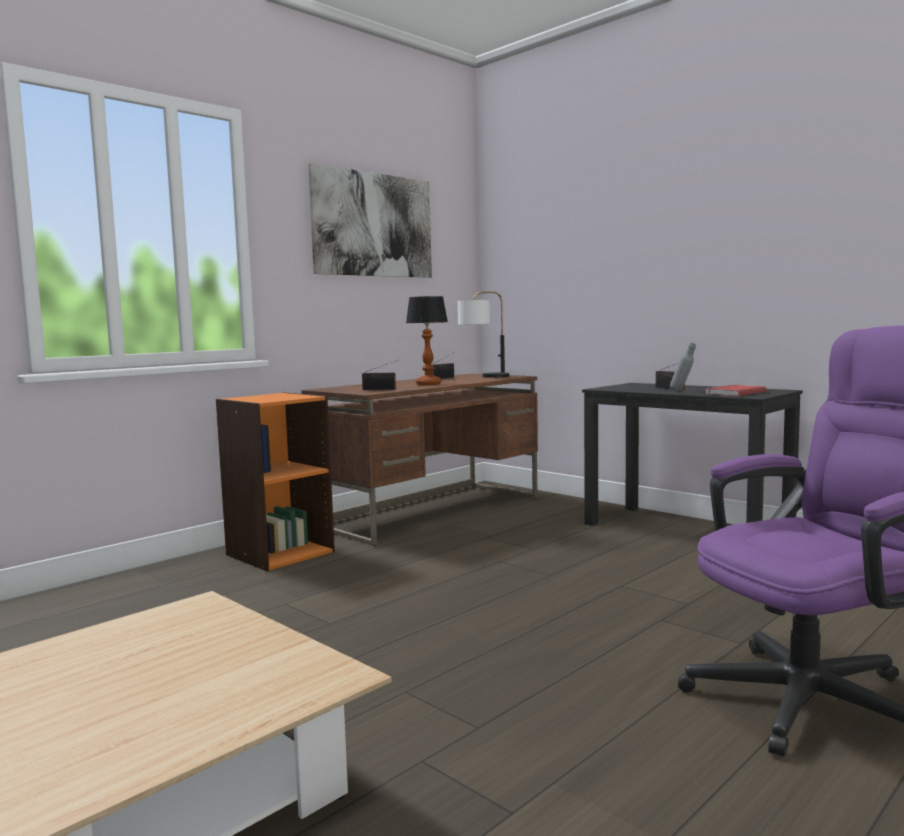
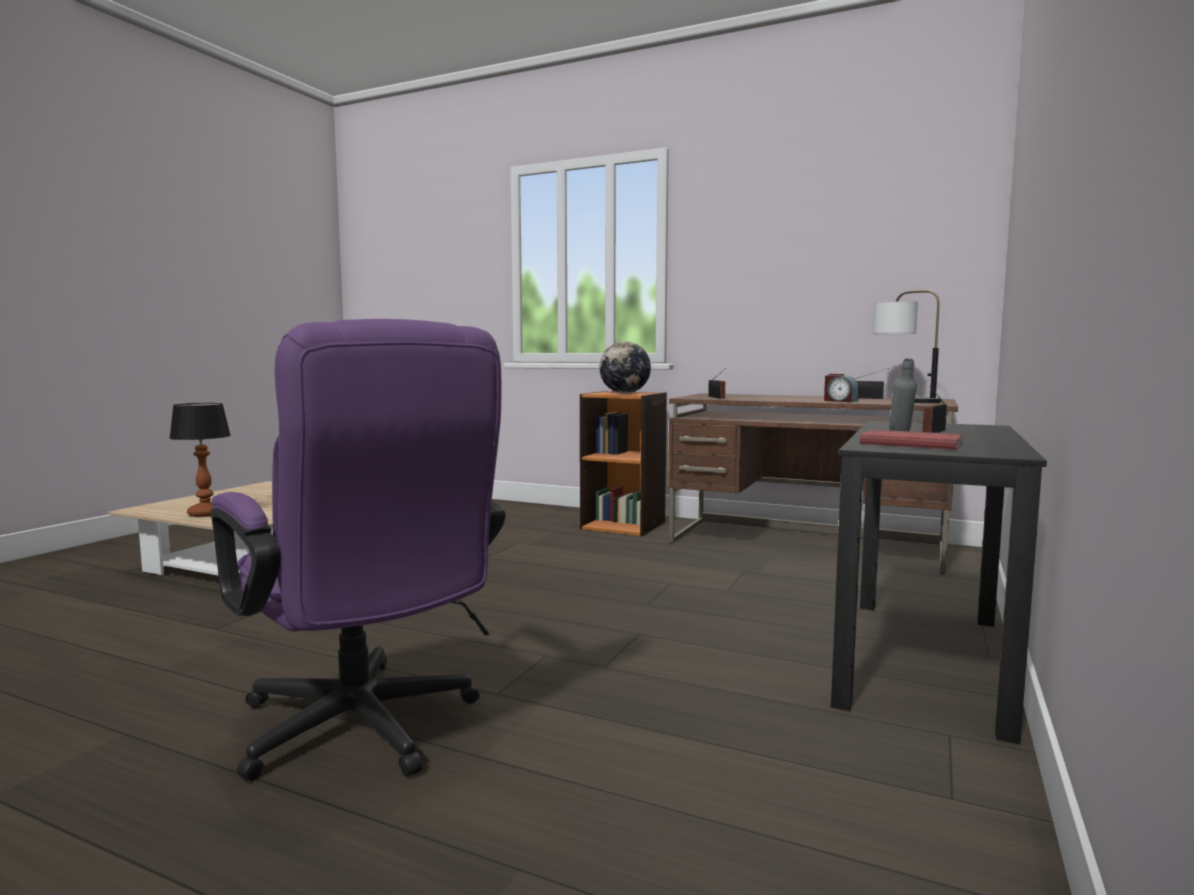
camera: 70 degrees right, 0 degrees up
picture [308,163,432,278] -> none
table lamp [406,296,448,385] -> table lamp moved to [169,403,231,517]
none -> globe [599,342,651,394]
none -> alarm clock [824,374,859,402]

